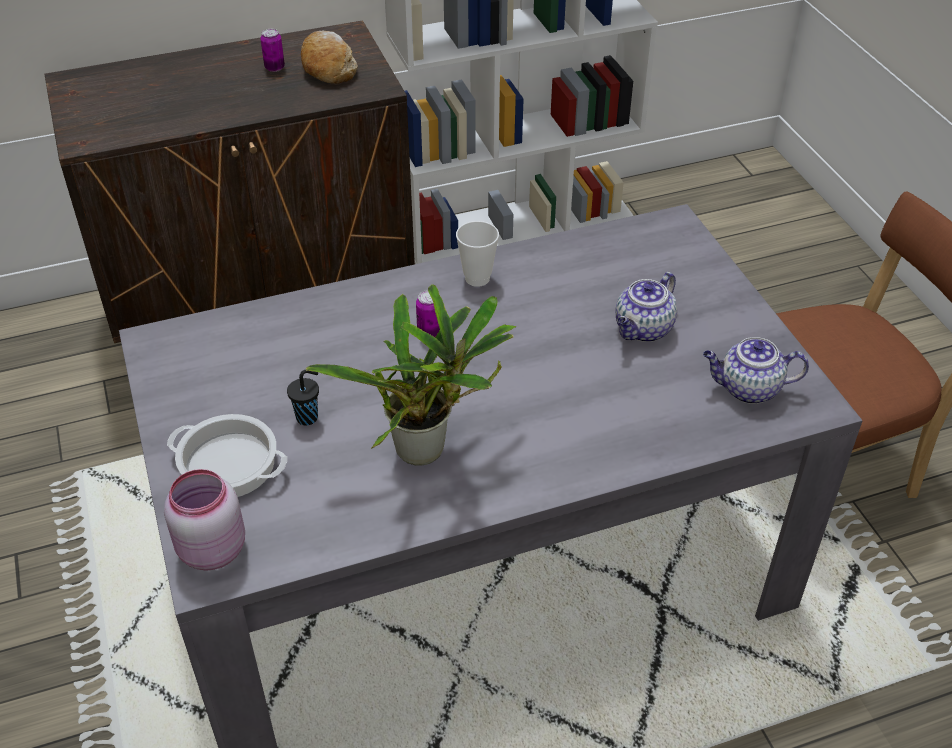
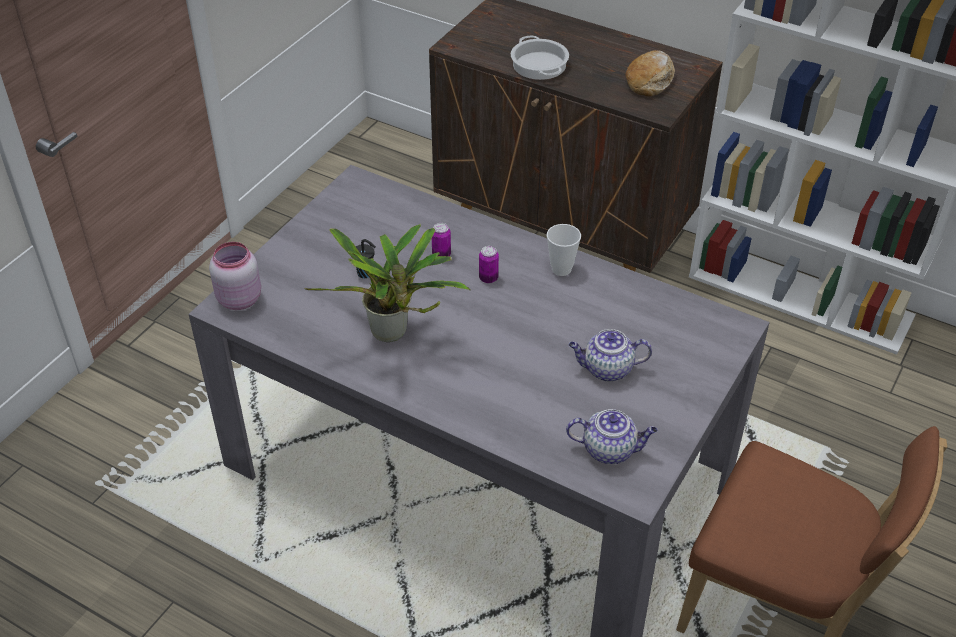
camera: 50 degrees right, 0 degrees up
cooking pot [167,414,287,497] -> cooking pot moved to [511,35,569,80]
can [261,29,285,72] -> can moved to [432,223,451,257]
teapot [703,337,809,404] -> teapot turned 135 degrees clockwise [566,409,658,464]

